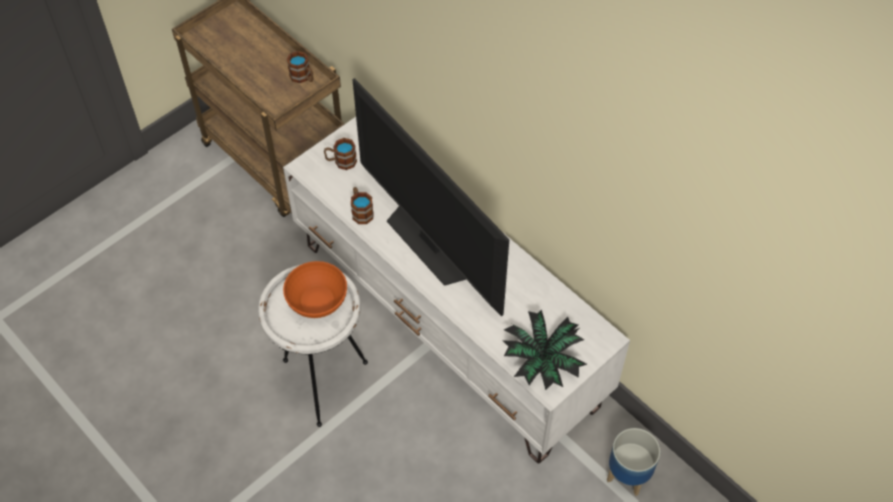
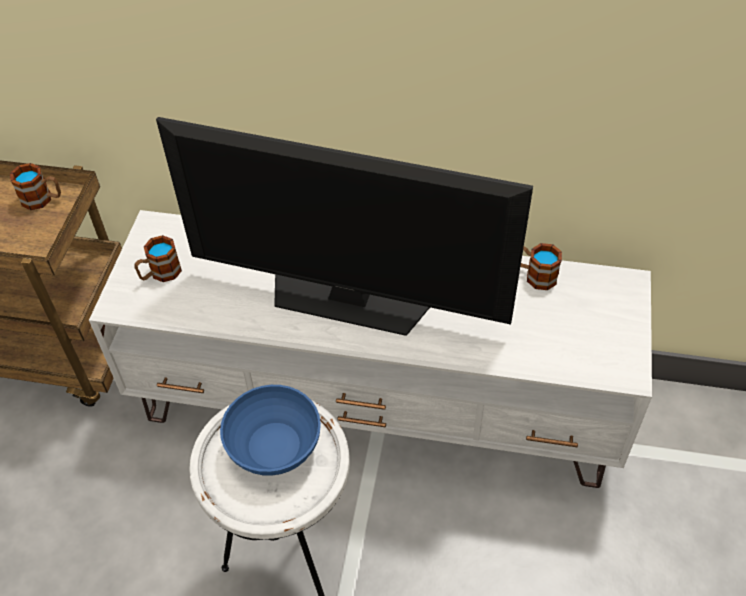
camera: 35 degrees left, 5 degrees down
orange bowl [283,261,347,318] -> blue bowl [220,385,321,476]
mug [351,187,374,224] -> mug moved to [520,243,562,290]
potted plant [502,309,587,390] -> none
planter [607,428,660,496] -> none

